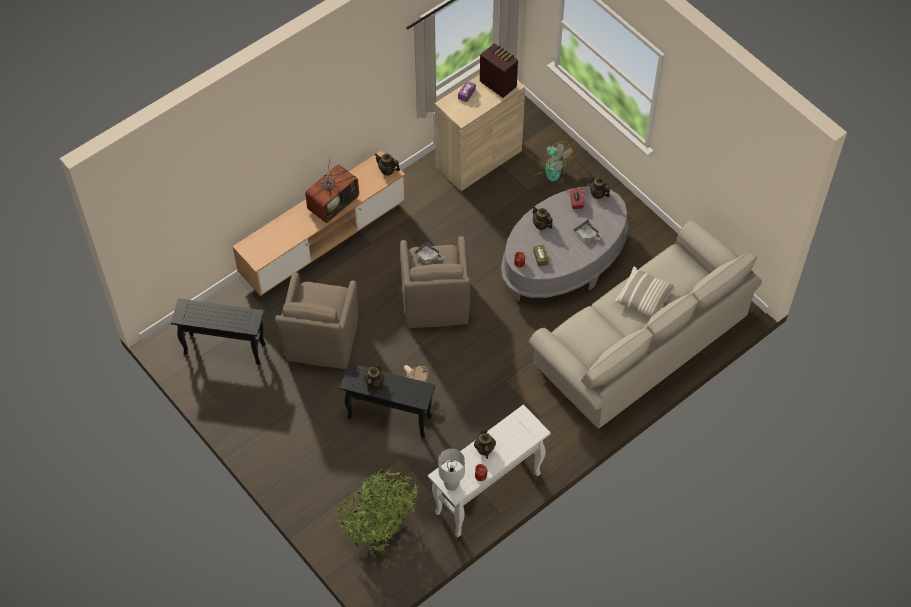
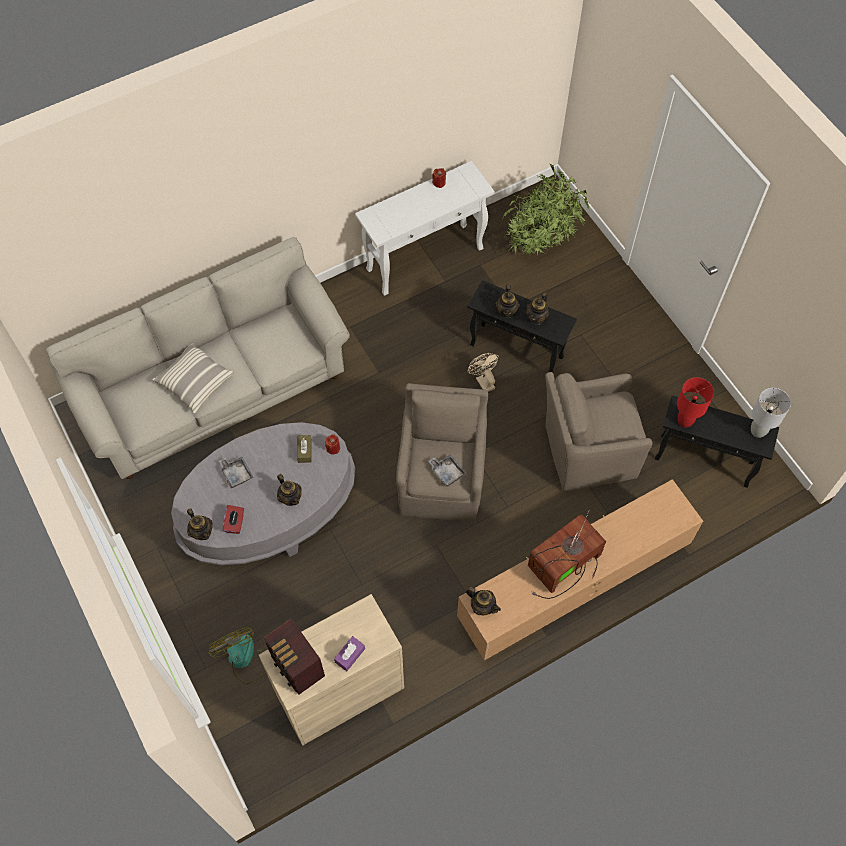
camera: 170 degrees left, 5 degrees up
brown armchair [275,273,358,369] -> brown armchair turned 120 degrees counterclockwise [545,372,652,491]
grey table lamp [438,449,465,491] -> grey table lamp moved to [751,388,791,438]
teapot [474,426,496,459] -> teapot moved to [495,284,520,318]
none -> red table lamp [677,377,714,428]

